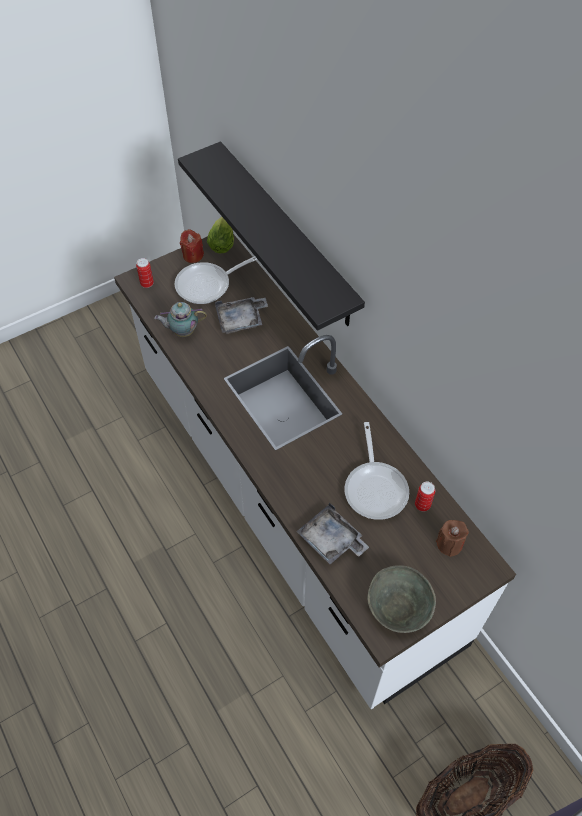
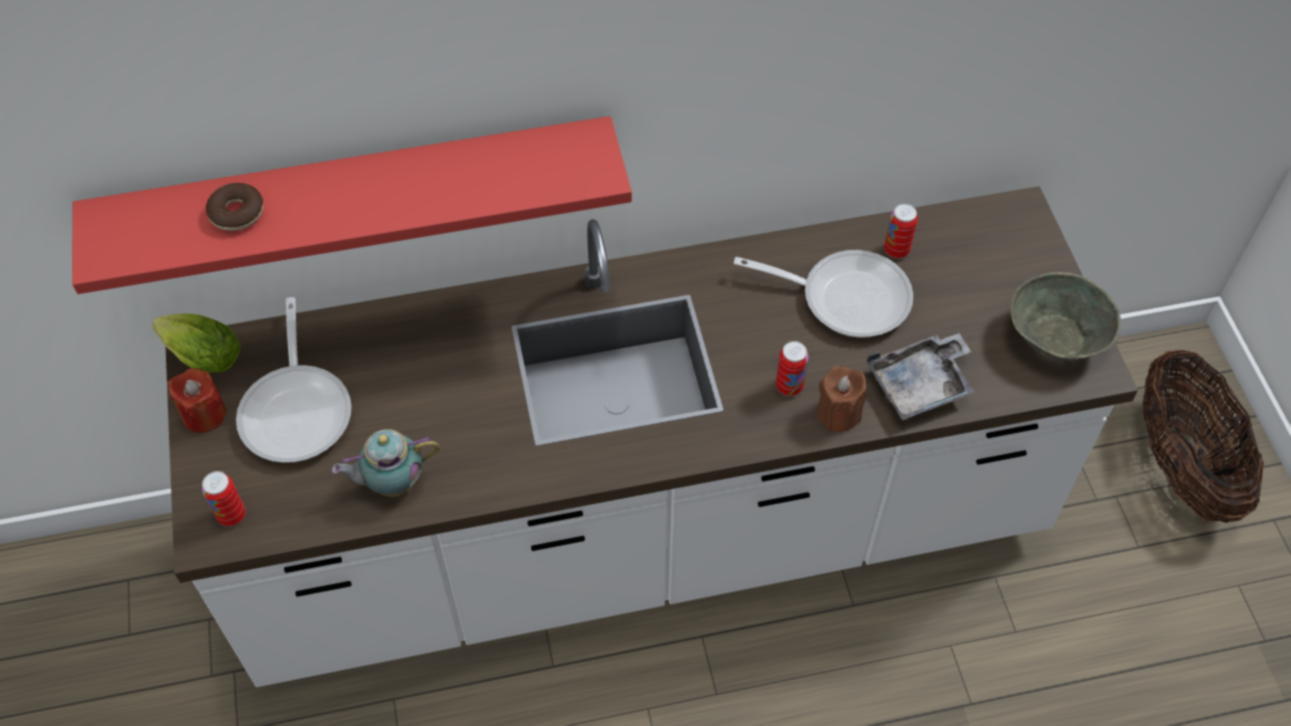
camera: 70 degrees left, 0 degrees up
teapot [154,302,207,337] -> teapot turned 60 degrees clockwise [332,429,440,497]
black shelf [178,141,365,331] -> red shelf [72,116,632,294]
grey tray [215,297,268,334] -> none
brown candle [436,520,469,557] -> brown candle moved to [817,366,866,431]
none -> donut [206,183,263,231]
none -> can [776,341,808,396]

